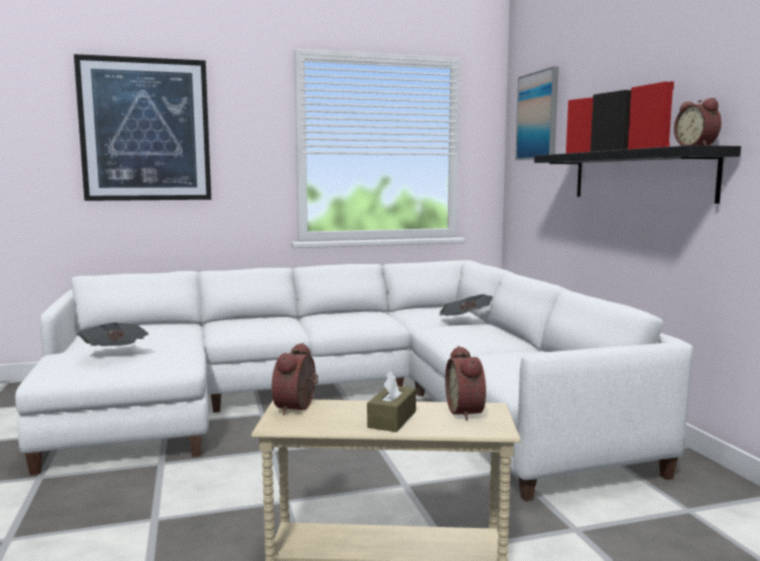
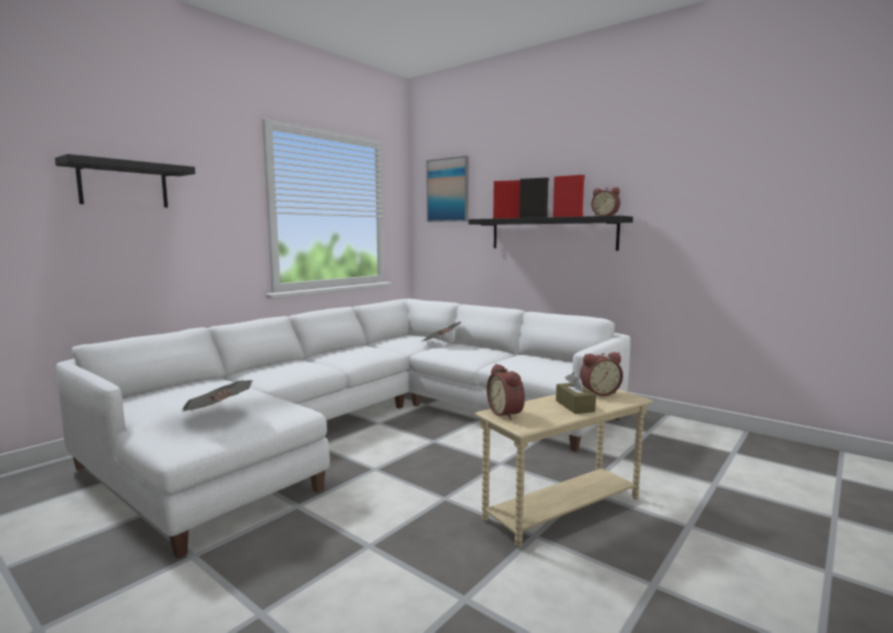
camera: 35 degrees left, 0 degrees up
picture [74,54,211,201] -> black shelf [55,154,195,208]
alarm clock [445,346,486,421] -> alarm clock turned 60 degrees counterclockwise [580,352,623,396]

